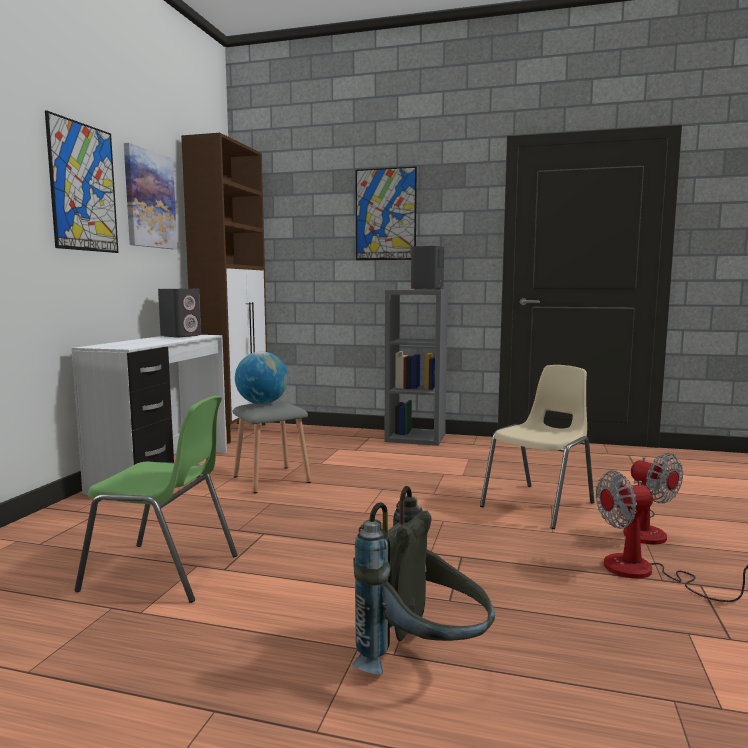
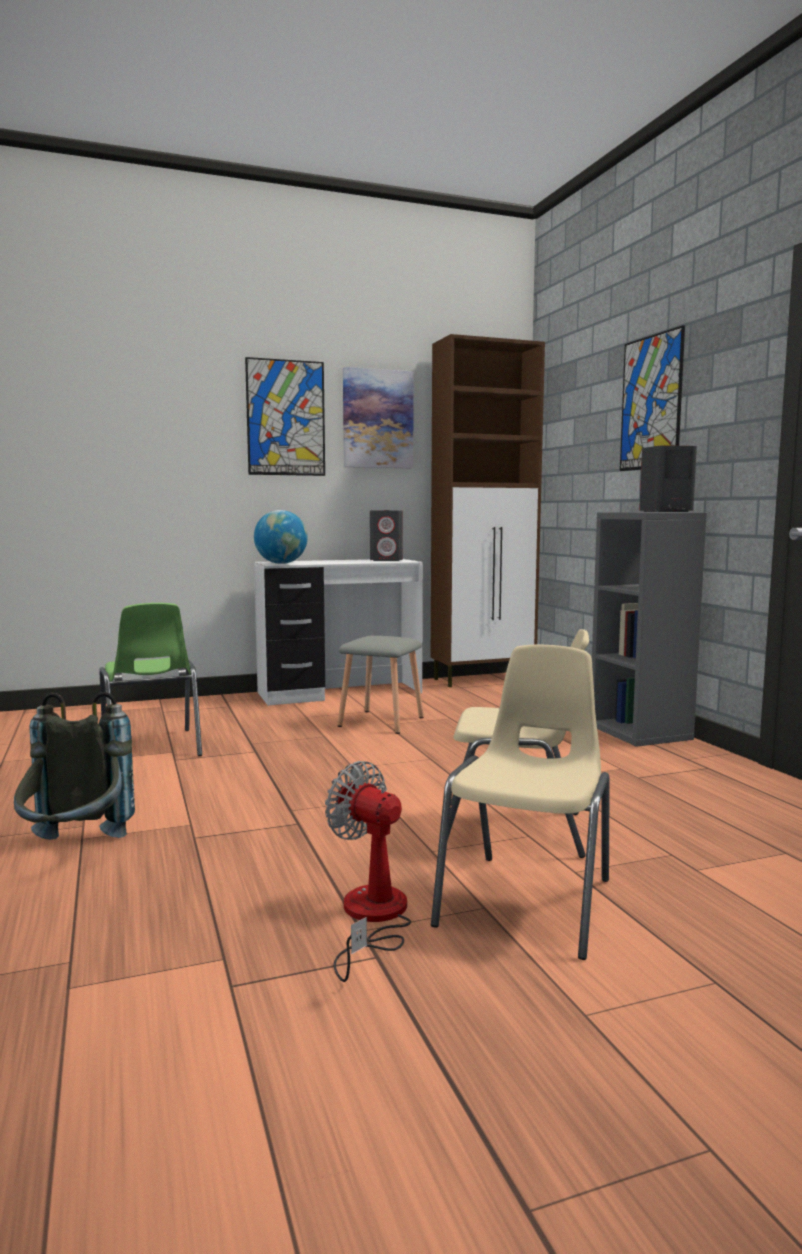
camera: 55 degrees right, 0 degrees up
globe [235,351,288,404] -> globe moved to [254,510,308,564]
fan [618,453,683,544] -> beige chair [431,645,610,960]

